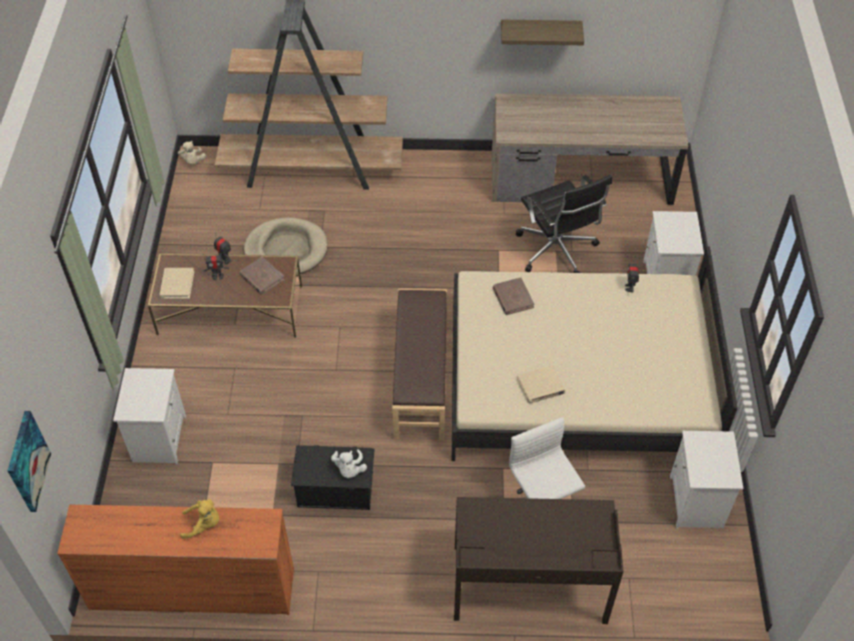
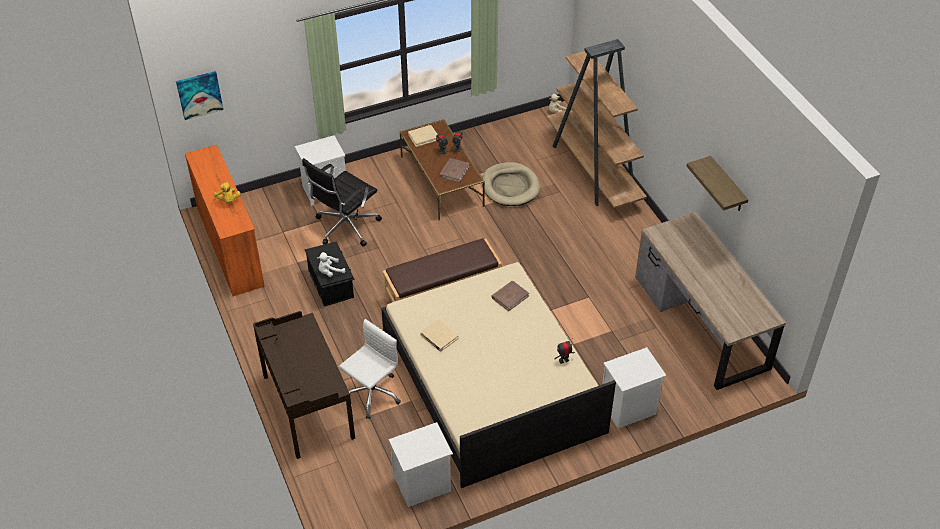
camera: 65 degrees right, 5 degrees down
black office chair [516,175,612,273] -> black office chair moved to [302,158,382,246]

